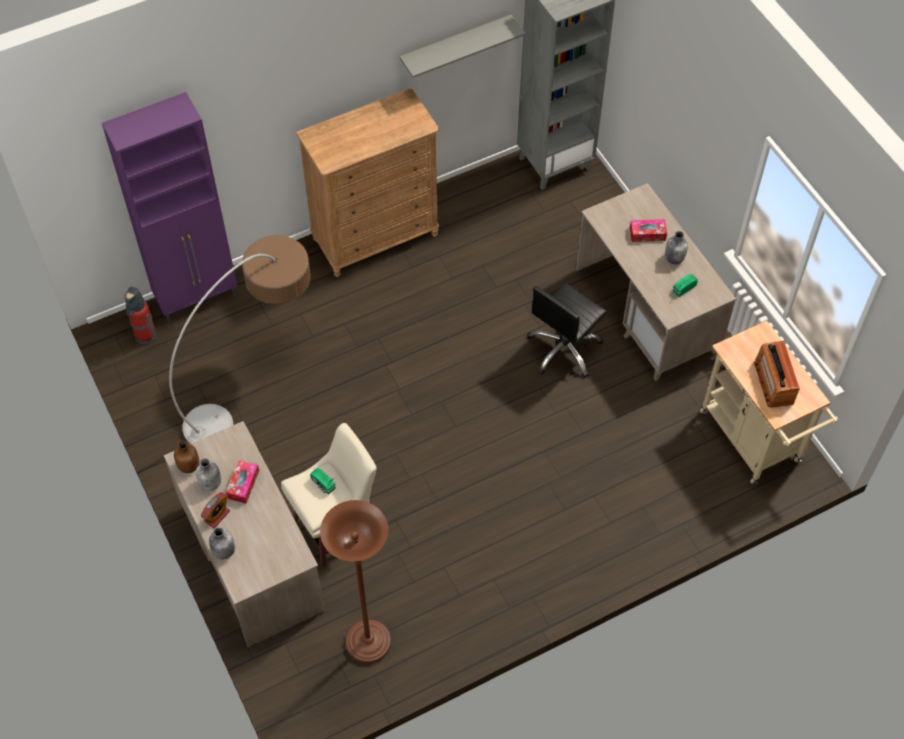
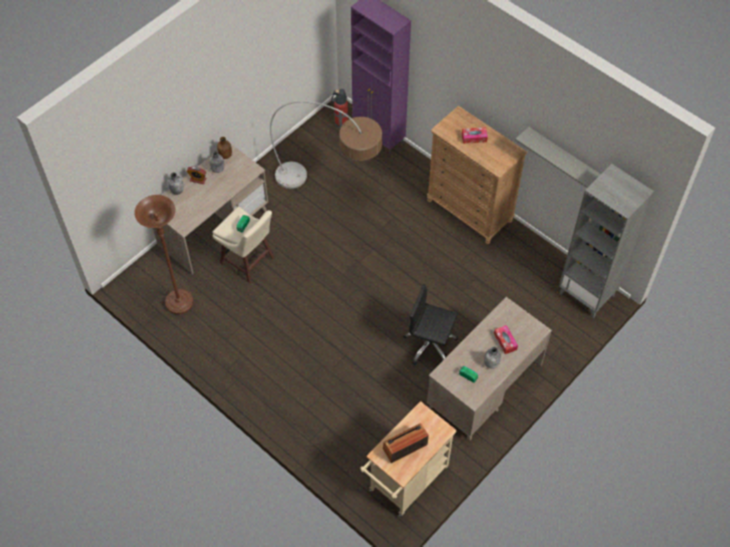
camera: 70 degrees right, 0 degrees up
tissue box [226,460,259,504] -> tissue box moved to [462,127,488,144]

